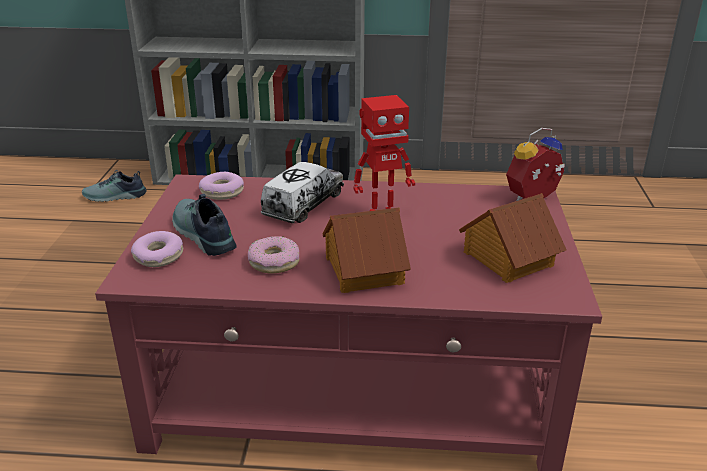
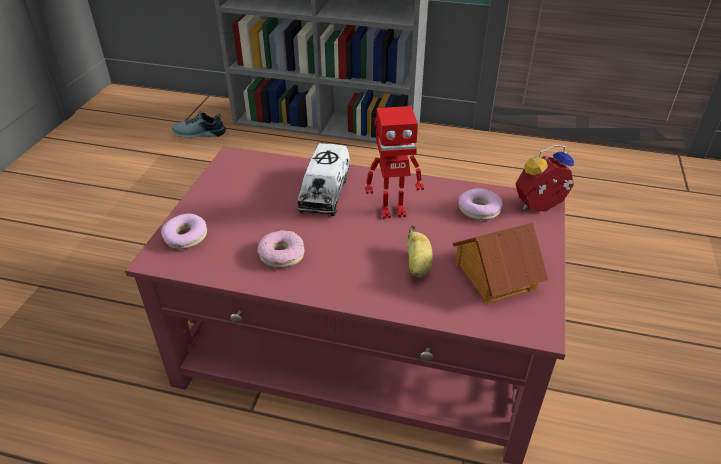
camera: 10 degrees right, 10 degrees up
shoe [172,194,237,256] -> none
donut [199,172,244,200] -> donut moved to [459,188,503,220]
toy truck [261,162,344,223] -> toy truck turned 150 degrees clockwise [297,143,350,216]
toy house [322,208,411,293] -> none
none -> banana [407,226,433,278]

